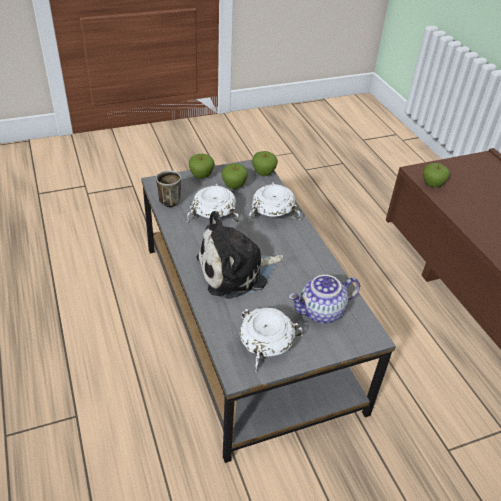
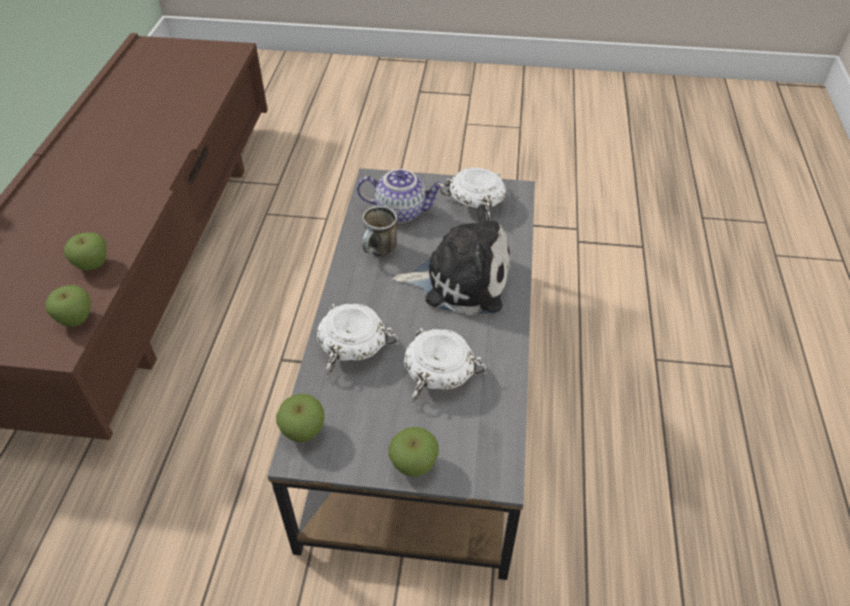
camera: 150 degrees left, 5 degrees up
mug [156,170,181,207] -> mug moved to [362,206,397,256]
apple [222,163,248,189] -> apple moved to [64,232,107,270]

